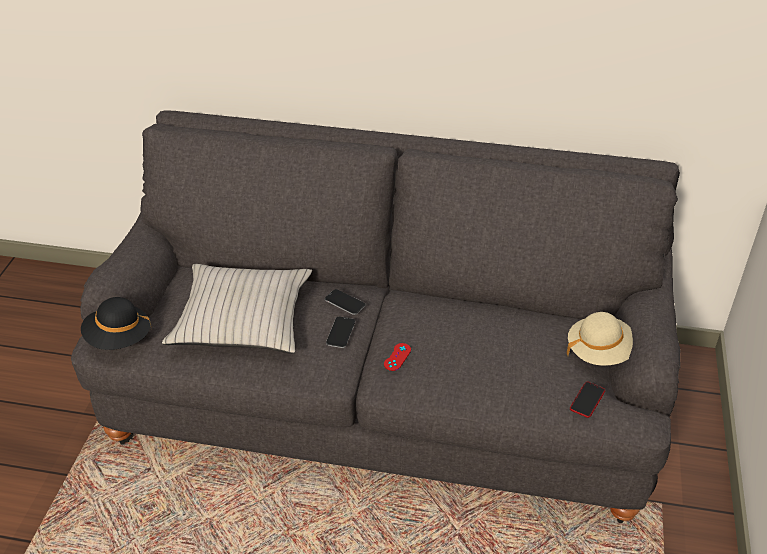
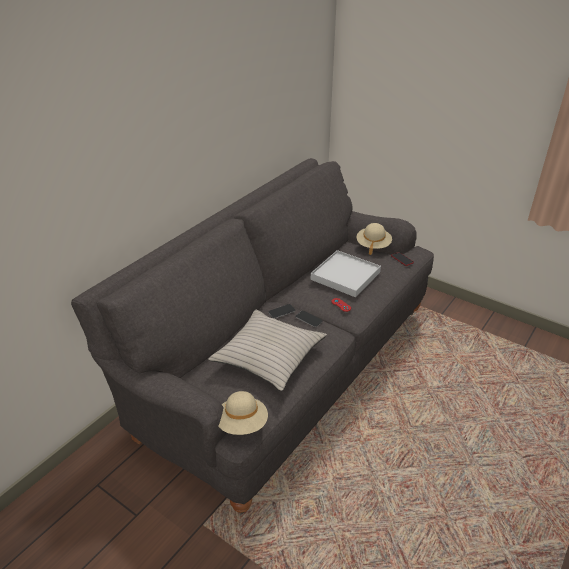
camera: 65 degrees left, 5 degrees down
black hat [81,297,152,350] -> beige hat [219,391,268,435]
none -> white tray [311,250,381,297]

